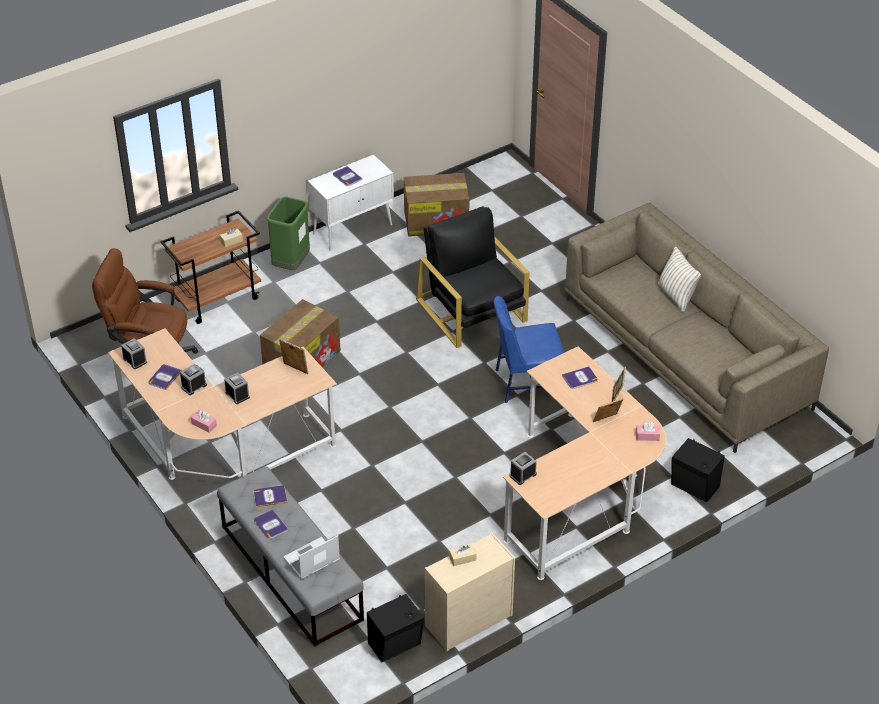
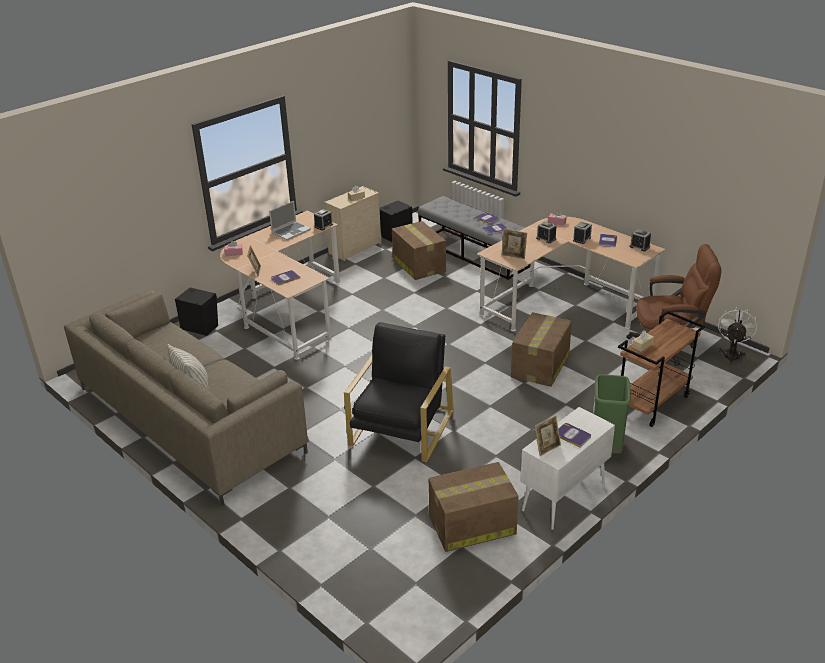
camera: 170 degrees right, 10 degrees down
laptop [283,535,340,580] -> laptop moved to [269,201,311,240]
black armchair [416,206,530,348] -> black armchair turned 120 degrees counterclockwise [344,322,454,462]
blue chair [494,296,564,403] -> none
picture frame [593,398,623,422] -> picture frame moved to [534,415,561,456]
none -> cardboard box [392,221,446,280]
none -> white fan [718,306,757,364]

